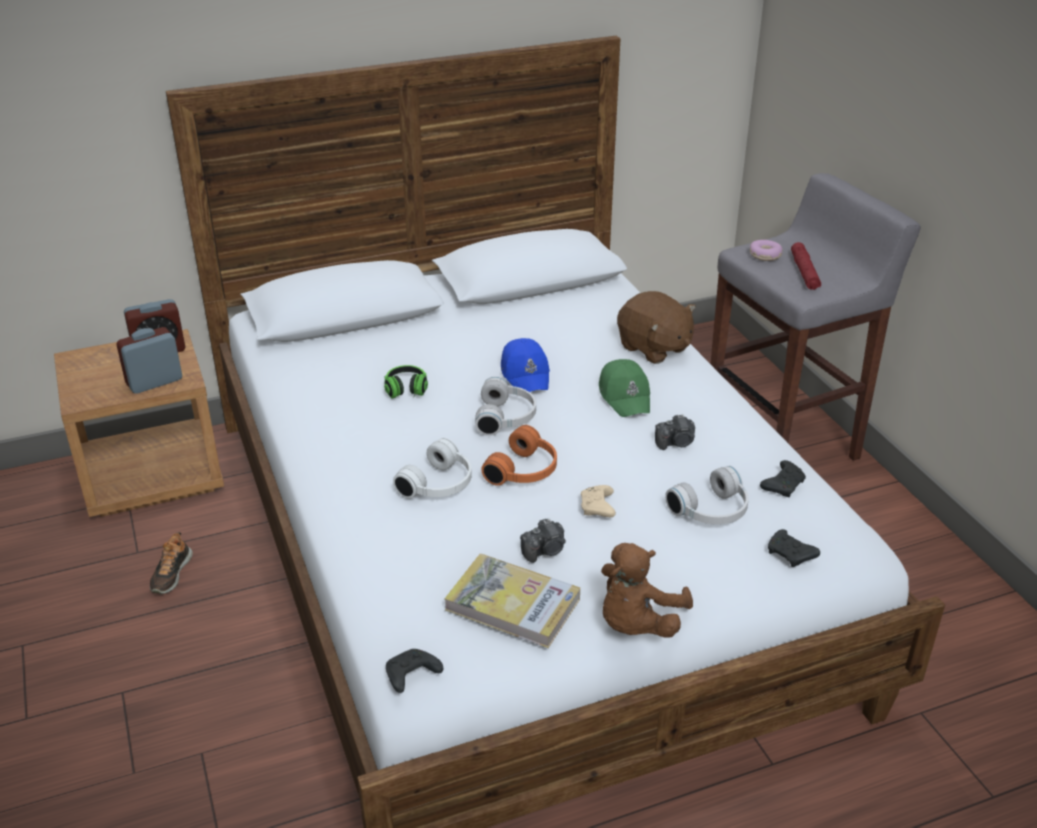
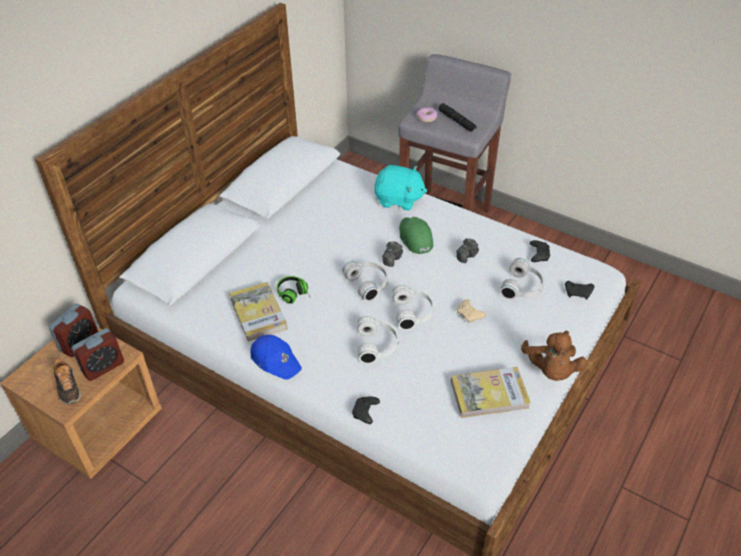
camera: 35 degrees left, 10 degrees up
alarm clock [116,327,182,394] -> alarm clock turned 150 degrees counterclockwise [72,328,124,381]
shoe [150,532,193,594] -> shoe moved to [54,357,81,404]
black game controller [386,649,443,693] -> black game controller moved to [352,397,380,424]
orange headphones [481,425,557,486] -> white headphones [392,285,434,330]
blue cap [501,338,550,392] -> blue cap moved to [250,335,302,380]
camera [520,519,566,563] -> camera moved to [382,241,403,267]
green cap [599,359,650,417] -> green cap turned 150 degrees counterclockwise [399,217,433,254]
brown plush toy [617,291,696,364] -> turquoise plush toy [374,165,427,211]
red flashlight [791,242,821,290] -> black flashlight [439,103,477,132]
none -> book [229,282,288,342]

